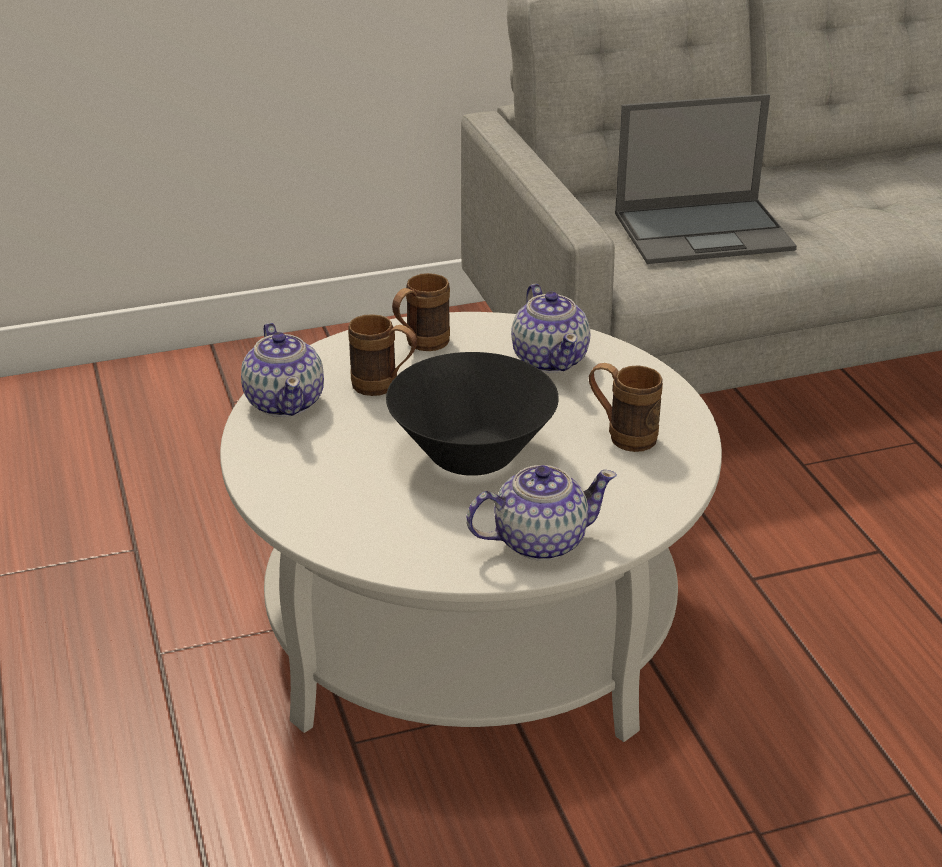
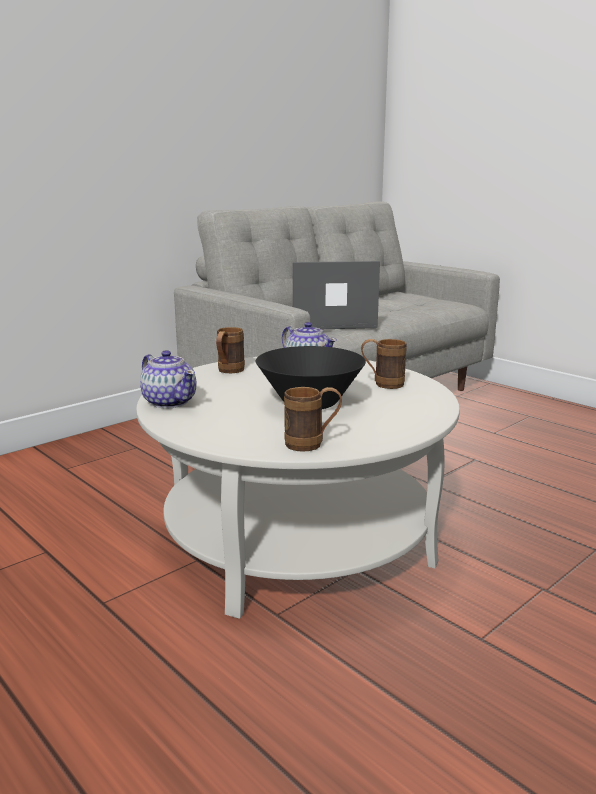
camera: 25 degrees left, 15 degrees down
brown mug [348,314,417,396] -> brown mug moved to [284,387,342,452]
teapot [466,465,617,561] -> none
laptop [615,94,797,264] -> laptop turned 150 degrees counterclockwise [293,261,380,329]

